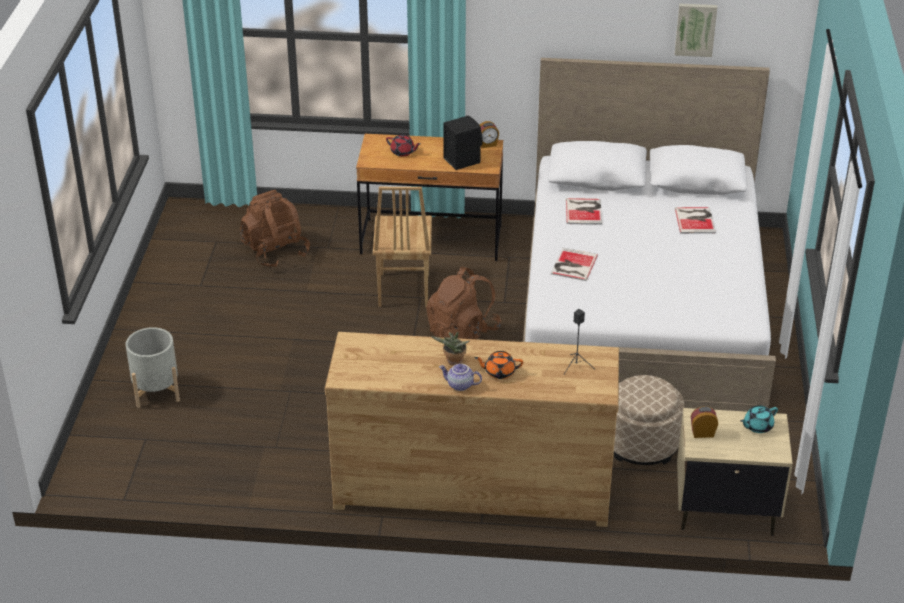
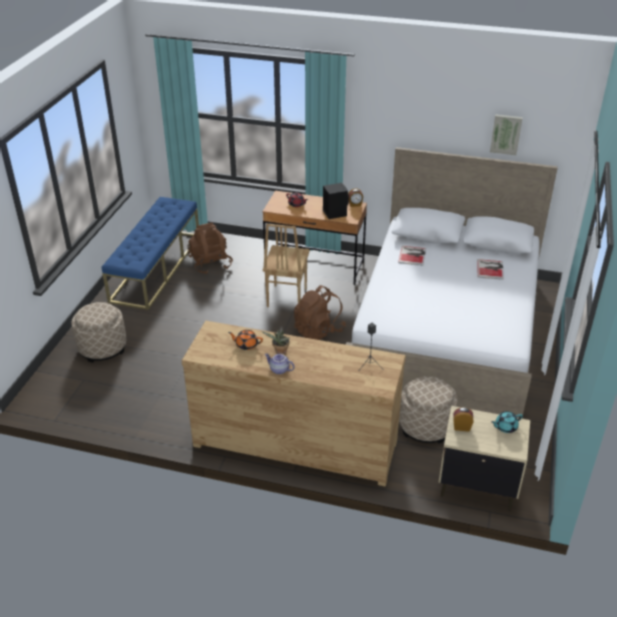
camera: 10 degrees right, 0 degrees up
grey planter [126,327,180,408] -> beige ottoman [71,302,126,363]
orange teapot [474,351,523,379] -> orange teapot moved to [228,330,263,350]
book [551,248,598,281] -> none
none -> blue bench [102,197,199,310]

